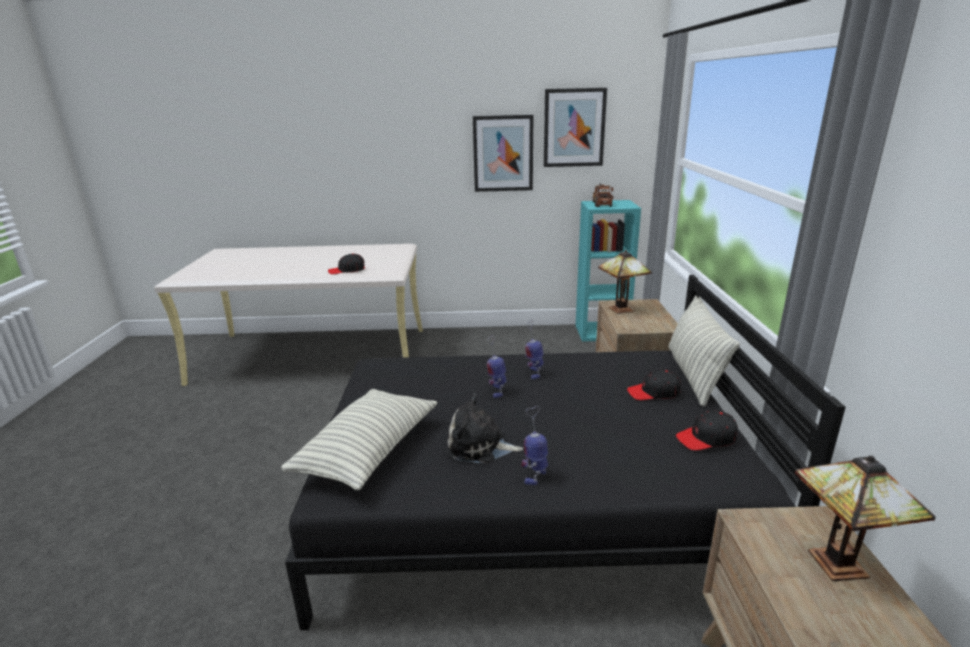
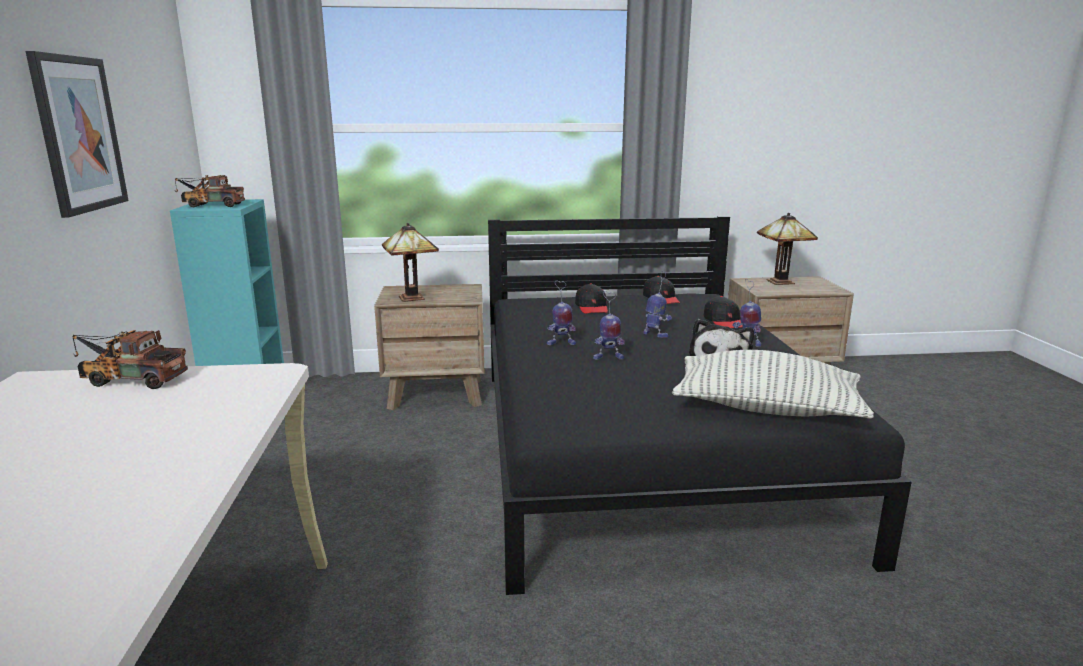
camera: 95 degrees left, 5 degrees down
black cap [328,253,365,274] -> black cap moved to [703,296,743,328]
picture [544,88,607,167] -> none
pillow [668,296,740,406] -> none
none -> toy truck [73,330,188,389]
none -> toy robot [643,272,672,338]

